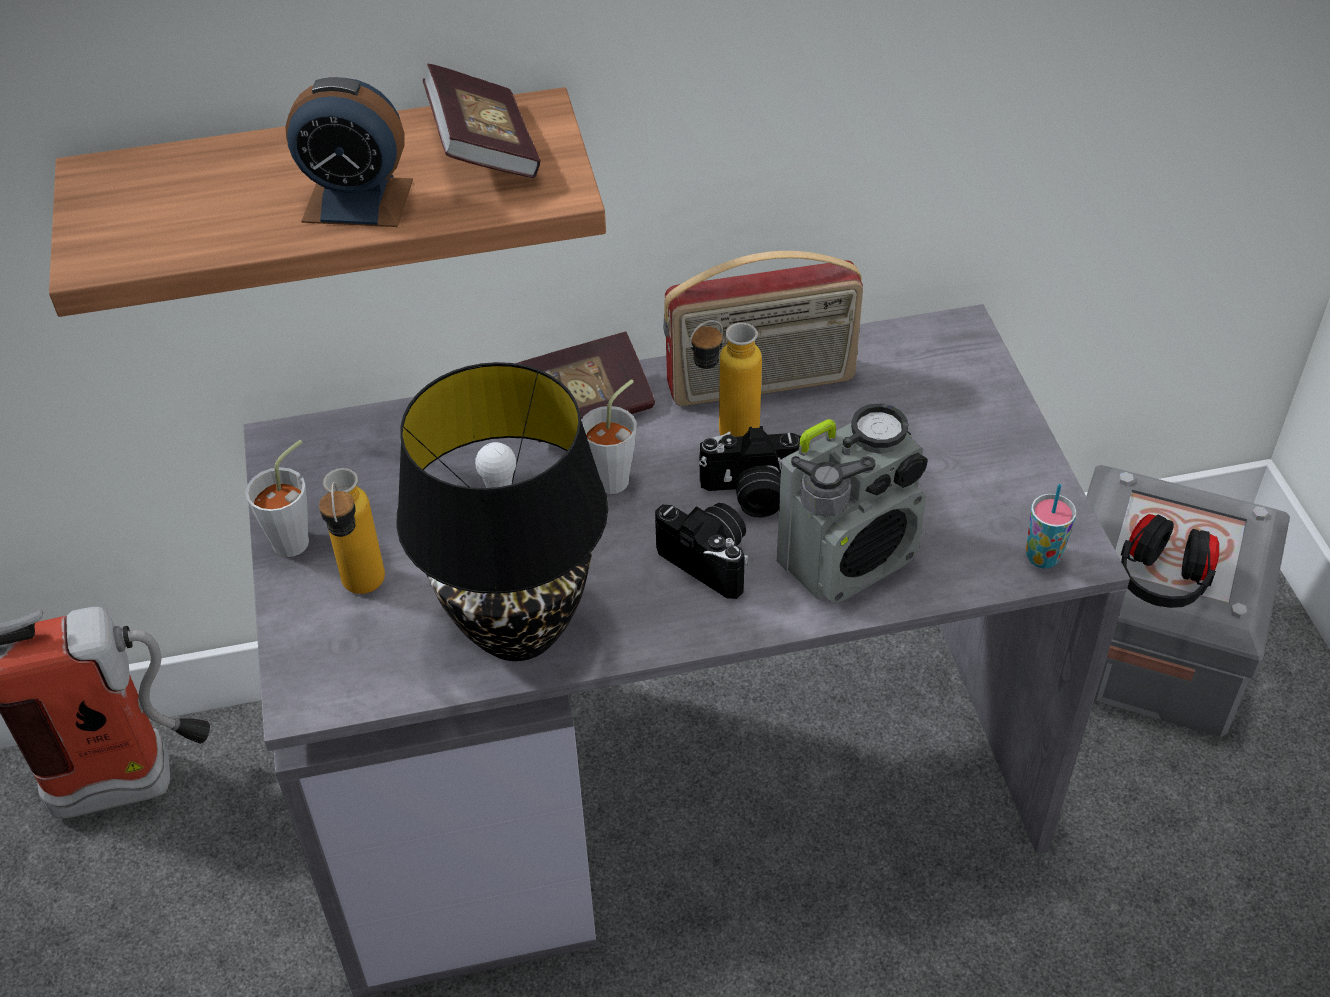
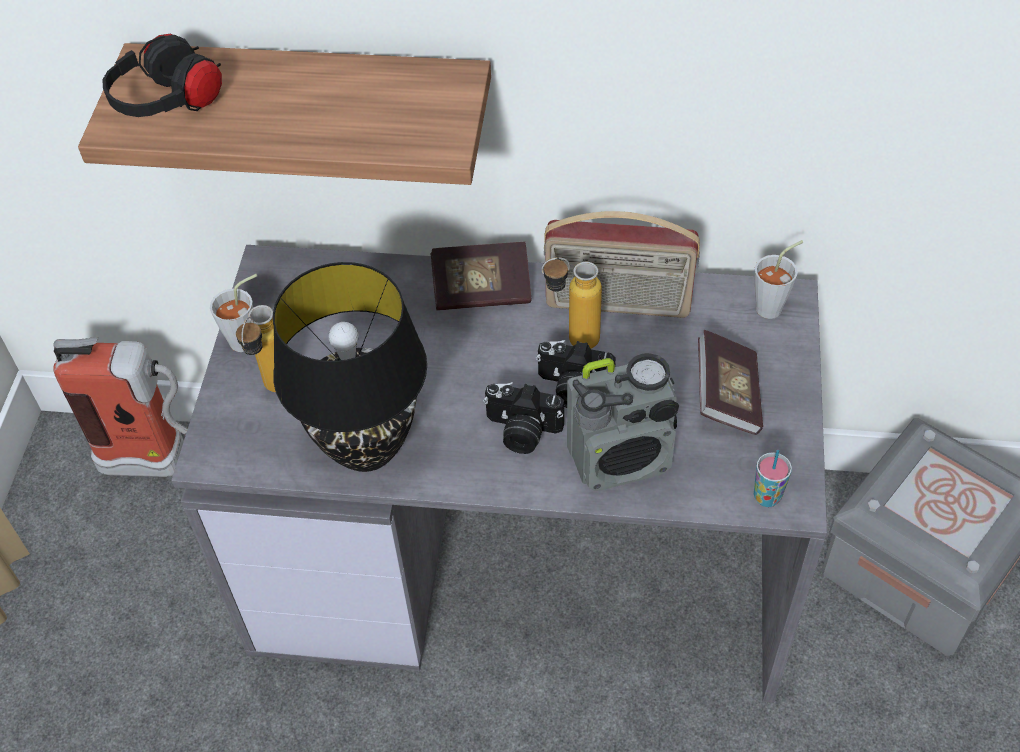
camera: 20 degrees right, 5 degrees up
alarm clock [285,77,413,227] -> none
book [423,64,541,178] -> book moved to [698,330,763,435]
grey cup [581,379,637,494] -> grey cup moved to [755,240,803,319]
camera [655,503,748,599] -> camera turned 135 degrees clockwise [483,382,564,454]
black headphones [1121,514,1219,608] -> black headphones moved to [102,34,222,117]

